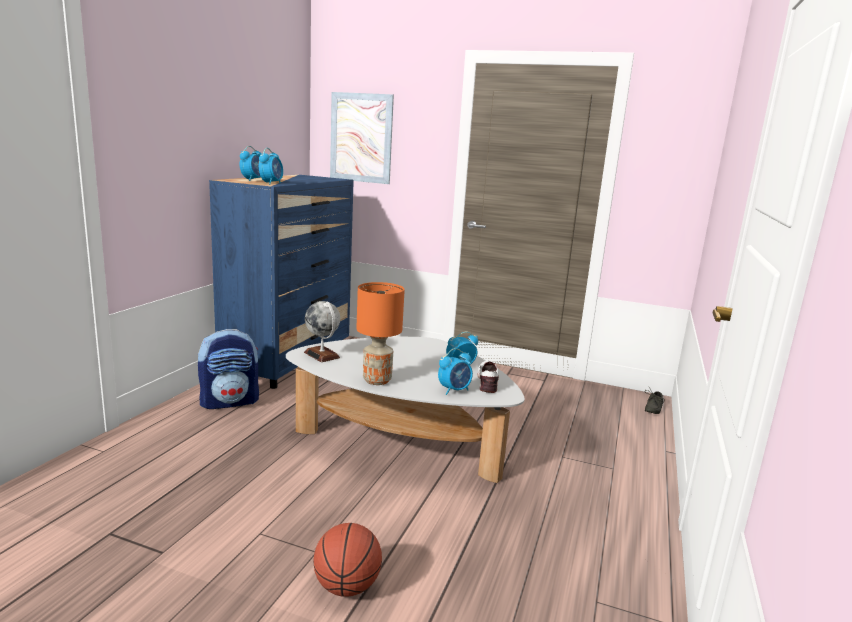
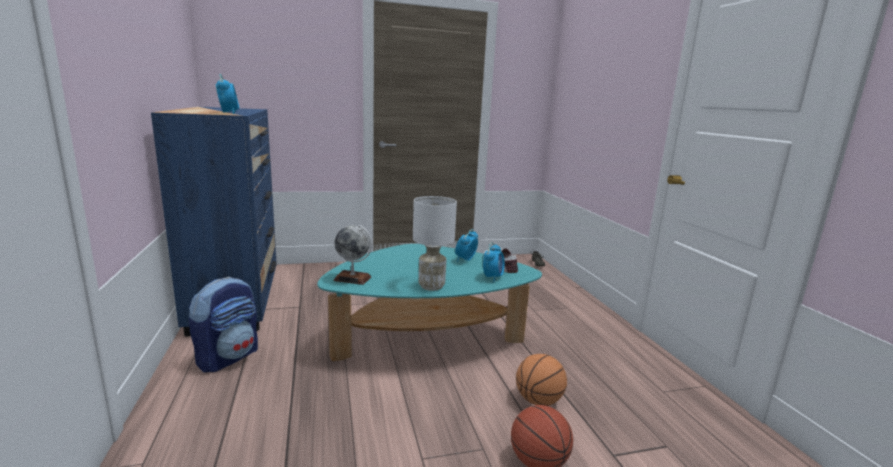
camera: 35 degrees left, 0 degrees up
alarm clock [240,146,263,181] -> none
white coffee table [286,337,525,483] -> turquoise coffee table [317,244,542,361]
picture [330,92,394,184] -> none
orange table lamp [356,282,405,385] -> white table lamp [413,196,457,291]
none -> basketball [516,354,567,406]

